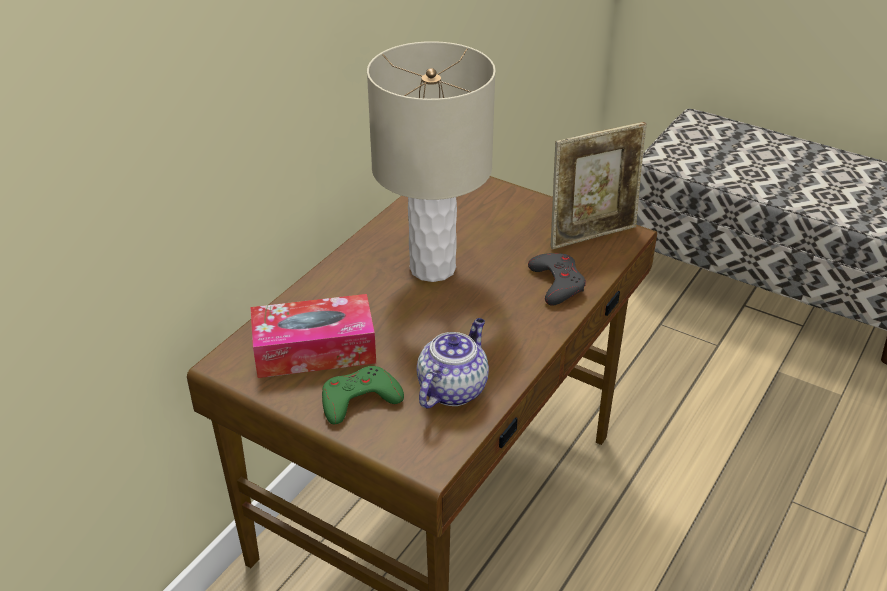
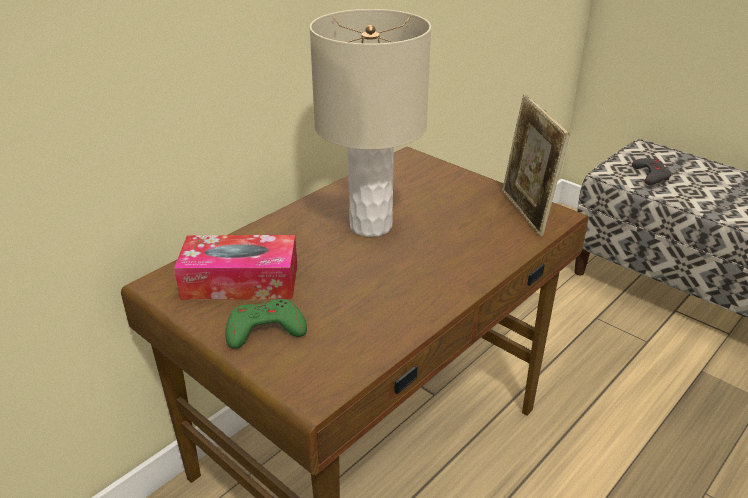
camera: 10 degrees right, 5 degrees down
teapot [417,318,489,408] -> none
grey game controller [528,253,586,306] -> grey game controller moved to [632,158,671,185]
picture frame [551,122,647,250] -> picture frame turned 90 degrees clockwise [502,94,570,236]

